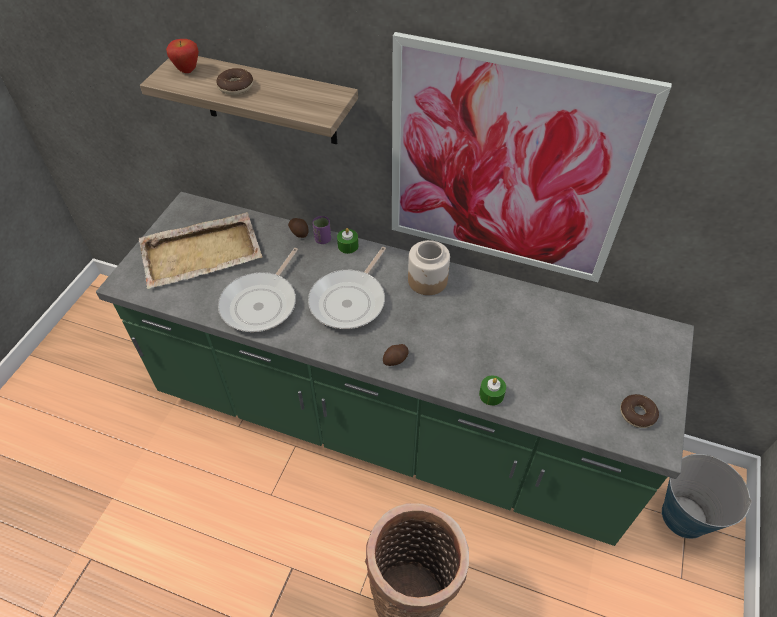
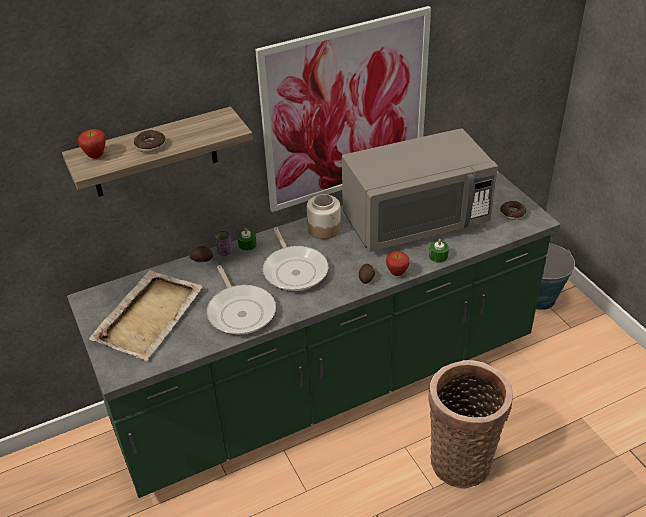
camera: 45 degrees left, 10 degrees down
none -> grey microwave [342,128,498,252]
none -> apple [386,251,409,276]

